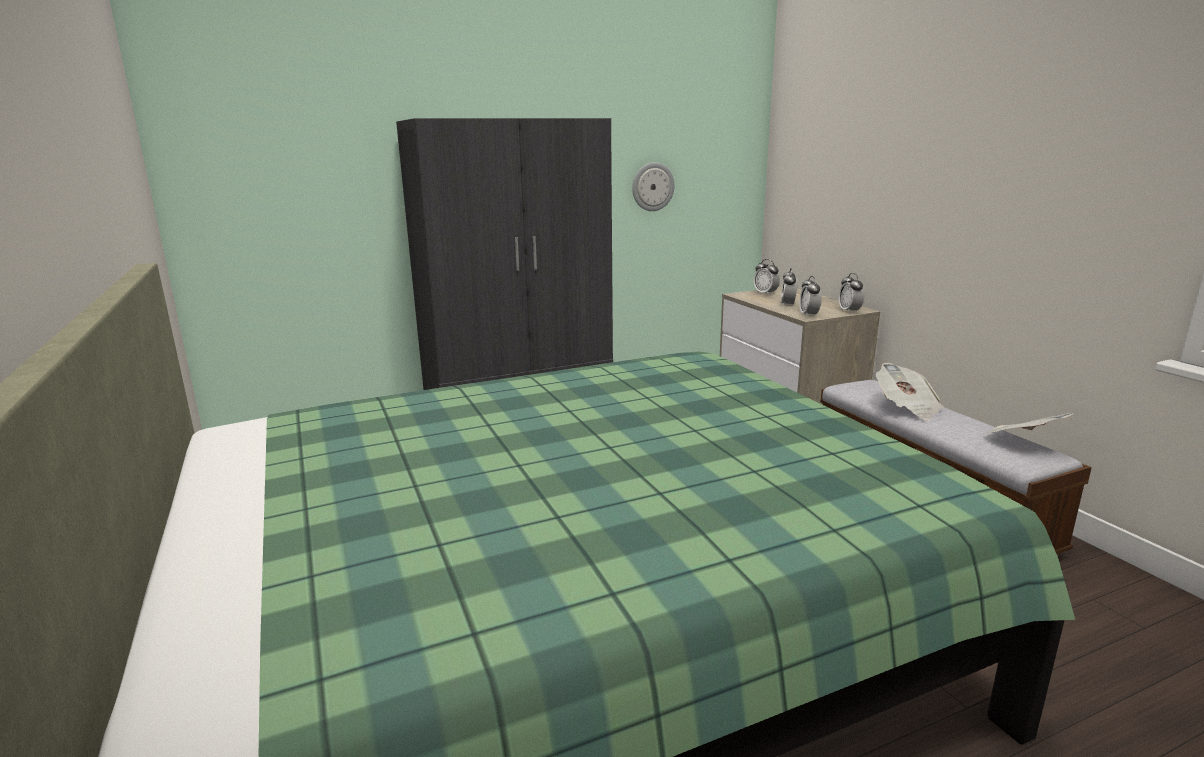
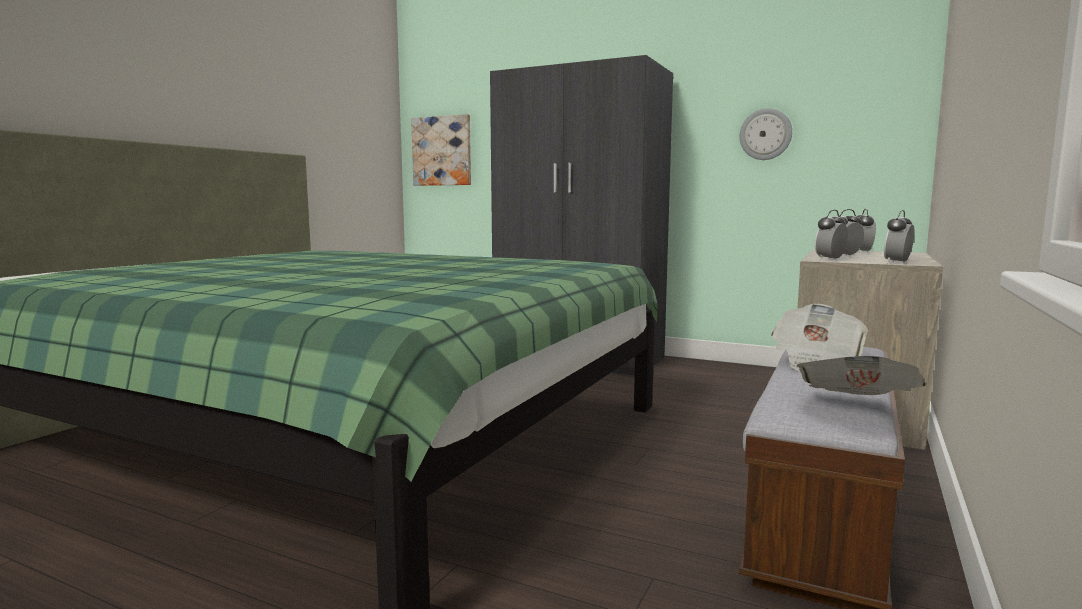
camera: 50 degrees right, 10 degrees down
none -> picture [411,114,471,186]

